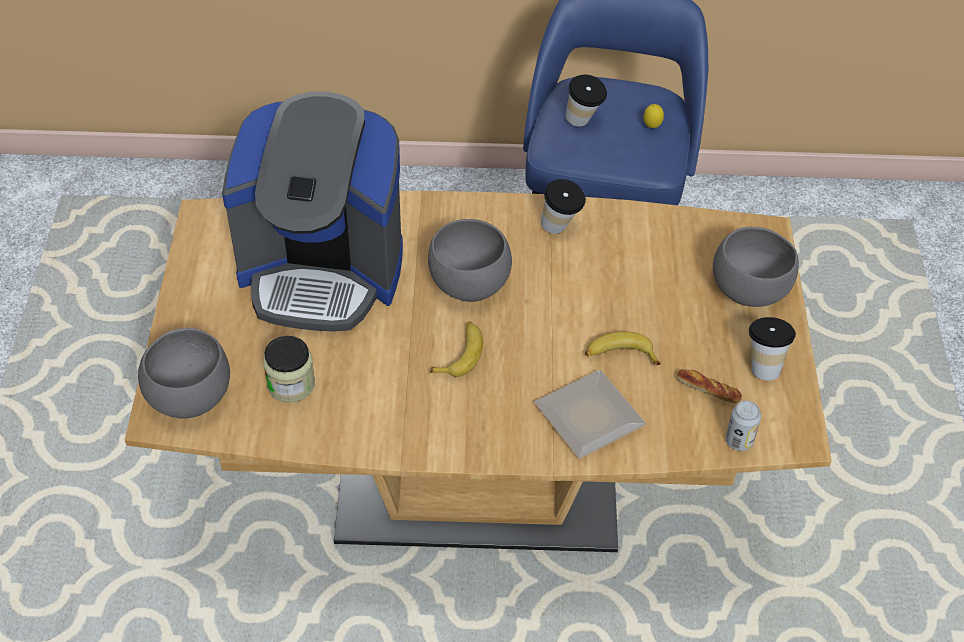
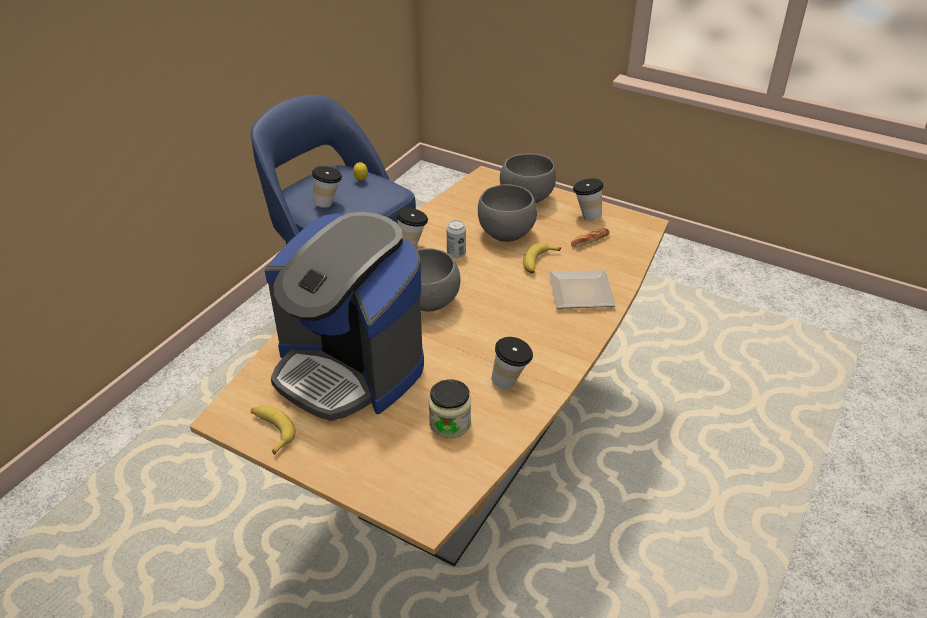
camera: 60 degrees left, 10 degrees down
grey bowl [138,328,230,419] -> grey bowl moved to [478,184,537,242]
coffee machine [222,91,403,332] -> coffee machine turned 90 degrees clockwise [265,212,424,421]
banana [430,321,483,377] -> banana moved to [251,405,296,455]
can [726,401,761,451] -> can moved to [447,220,466,258]
none -> cup [491,337,533,389]

